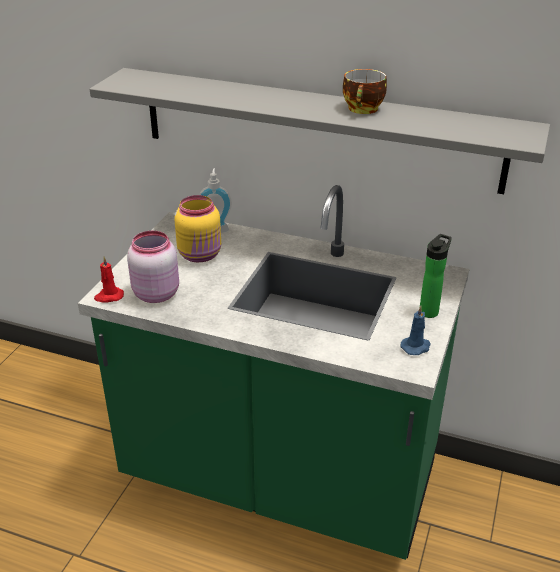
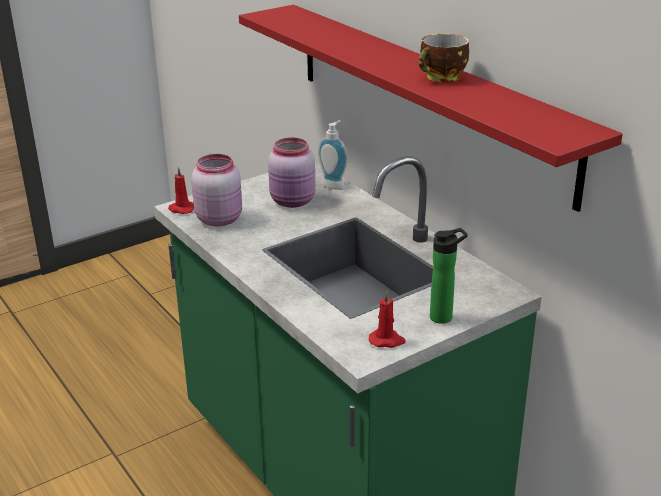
camera: 35 degrees right, 5 degrees down
grey shelf [89,68,550,194] -> red shelf [239,5,623,212]
yellow jar [175,195,221,262] -> pink jar [268,138,316,208]
blue candle [401,306,431,355] -> red candle [369,290,406,348]

